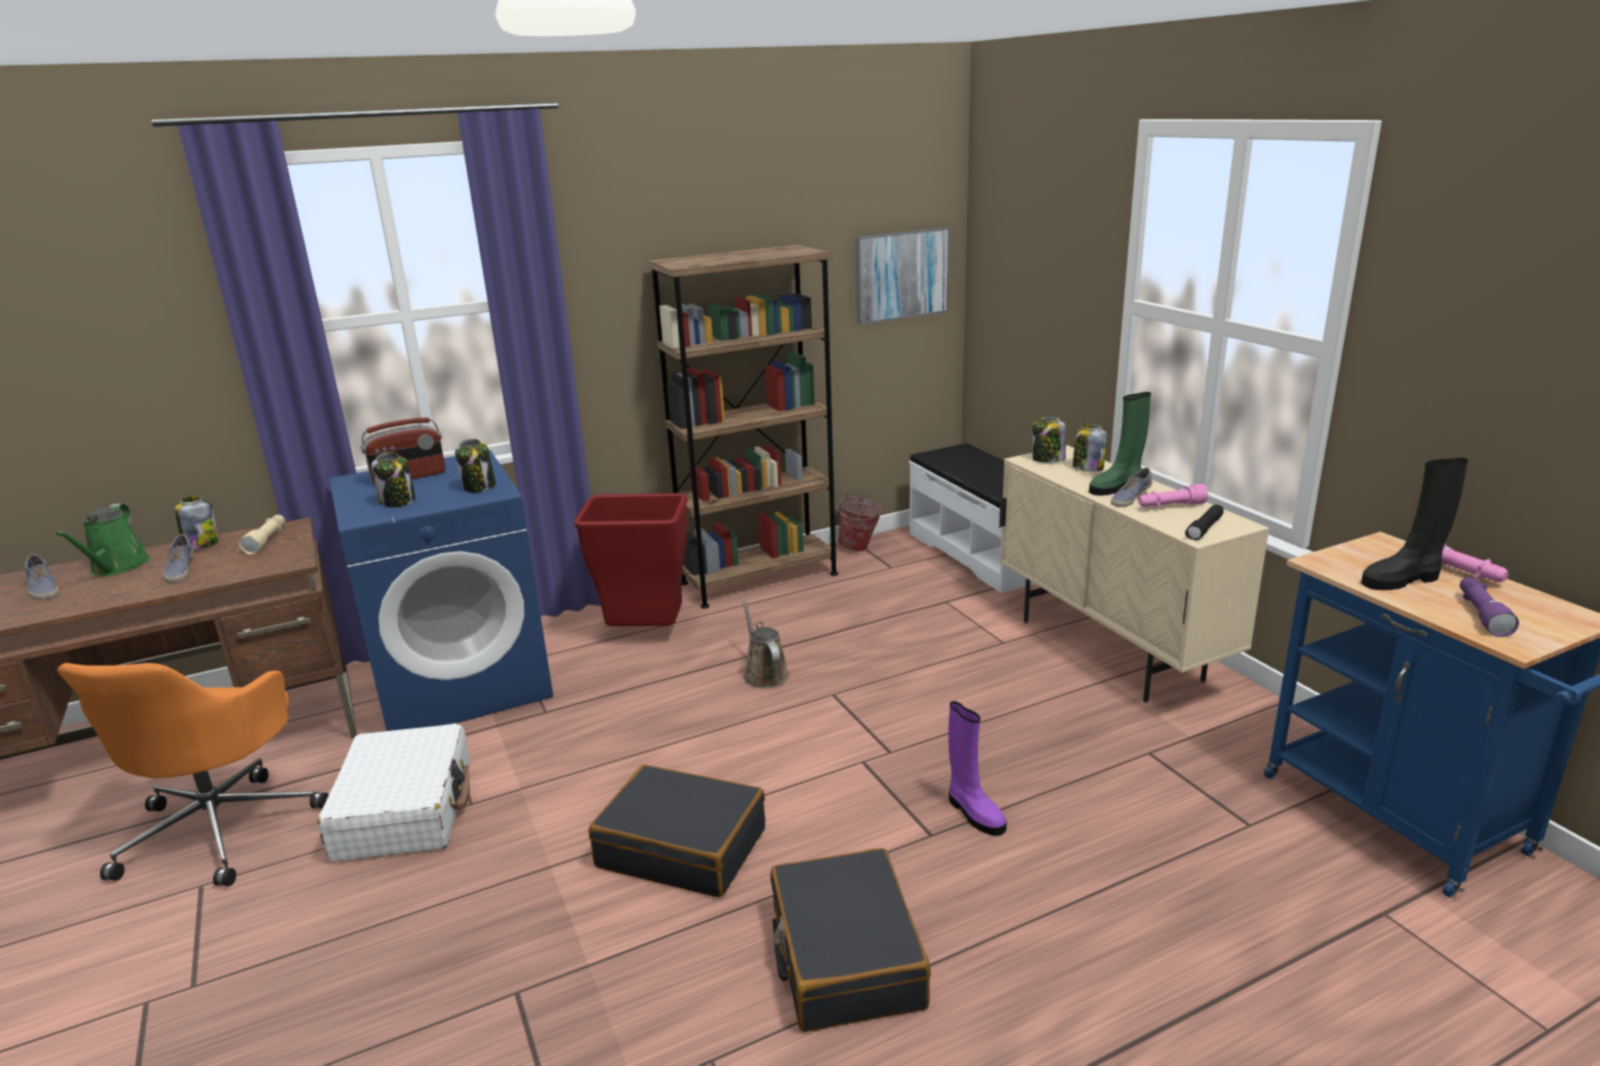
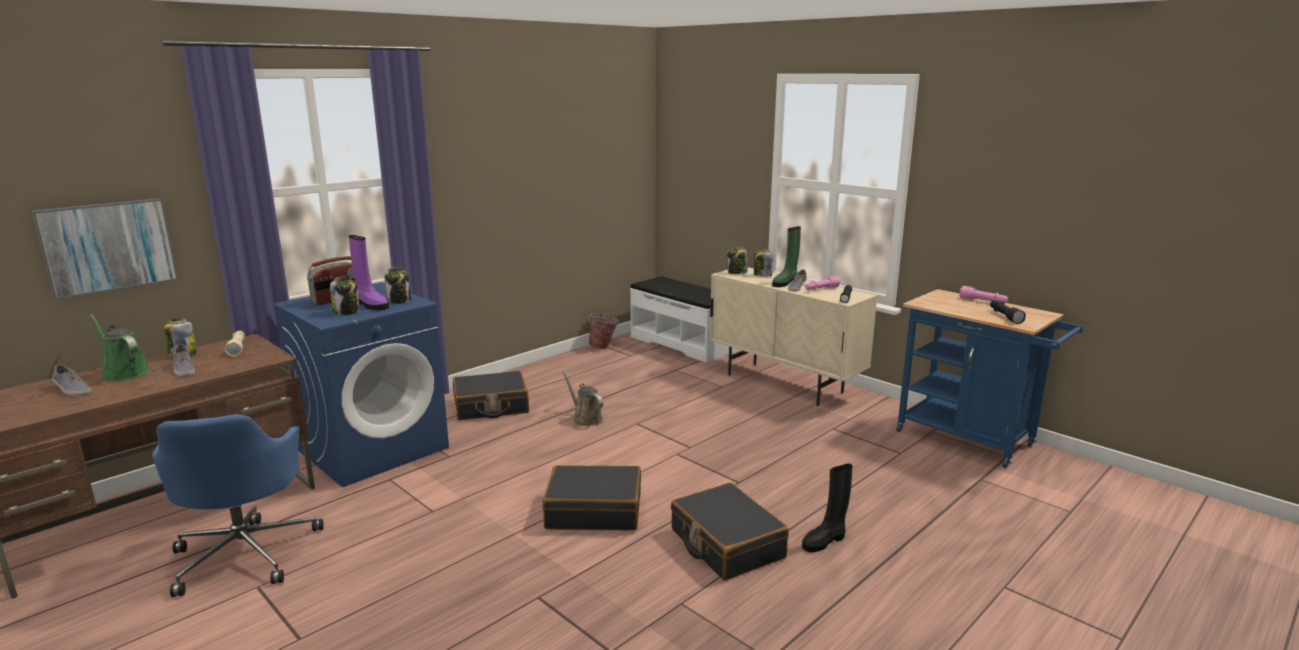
camera: 20 degrees left, 5 degrees down
green watering can [55,503,150,576] -> green watering can turned 150 degrees clockwise [90,314,150,381]
orange office chair [57,663,329,886] -> blue office chair [152,414,324,597]
white suitcase [317,723,470,862] -> none
red trash can [574,493,688,626] -> black suitcase [453,371,529,420]
brown bookcase [647,244,838,609] -> none
picture [855,227,950,325] -> picture moved to [32,198,178,300]
purple boot [948,701,1007,836] -> purple boot moved to [349,235,389,310]
black boot [1361,458,1468,590] -> black boot moved to [802,463,853,552]
purple flashlight [1460,577,1519,637] -> black flashlight [990,300,1026,324]

